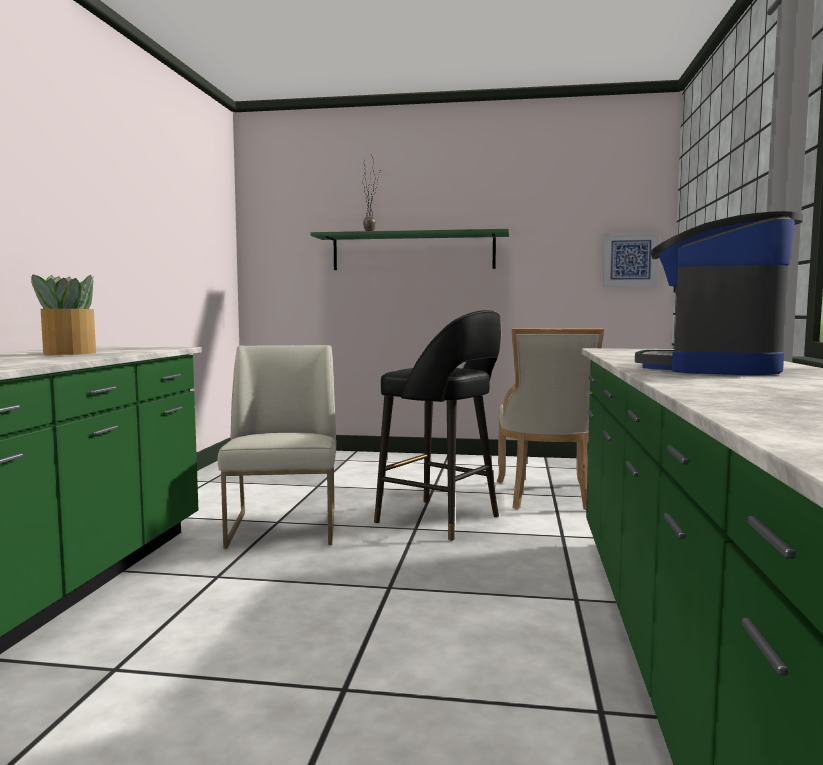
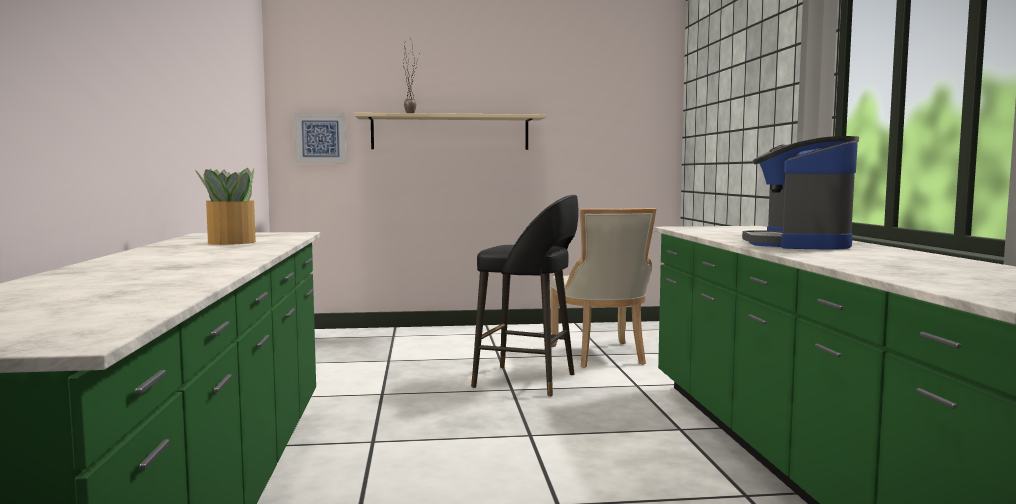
camera: 15 degrees left, 0 degrees up
white chair [217,345,336,549] -> none
green shelf [310,229,509,270] -> beige shelf [354,113,546,150]
picture [602,232,660,286] -> picture moved to [294,113,346,163]

